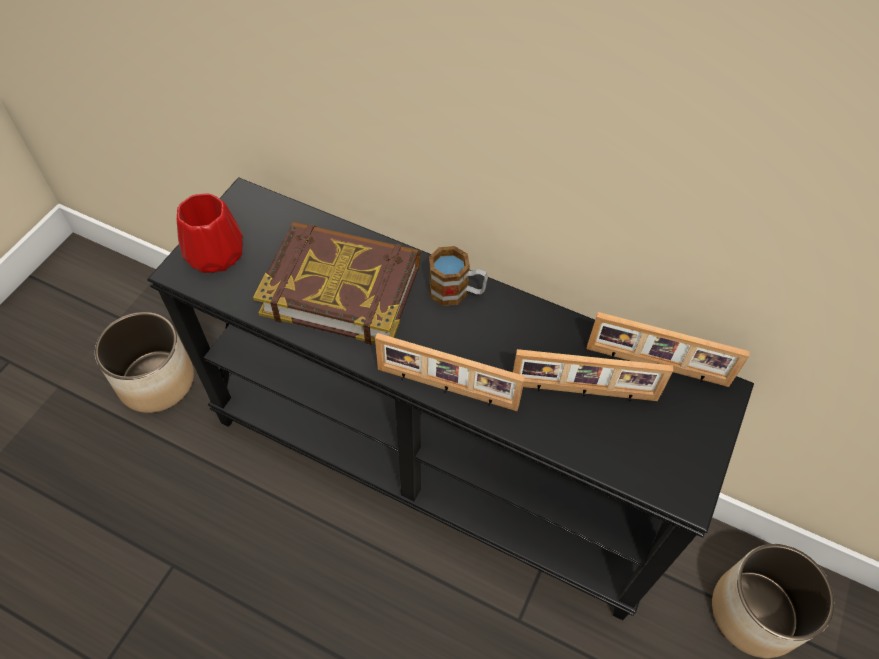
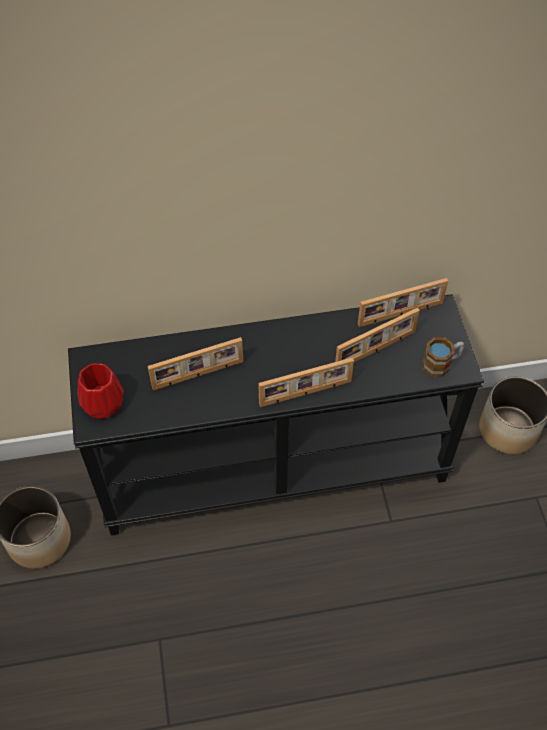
camera: 35 degrees left, 0 degrees up
book [253,222,421,345] -> picture frame [148,337,243,390]
mug [429,246,488,306] -> mug moved to [422,337,464,377]

